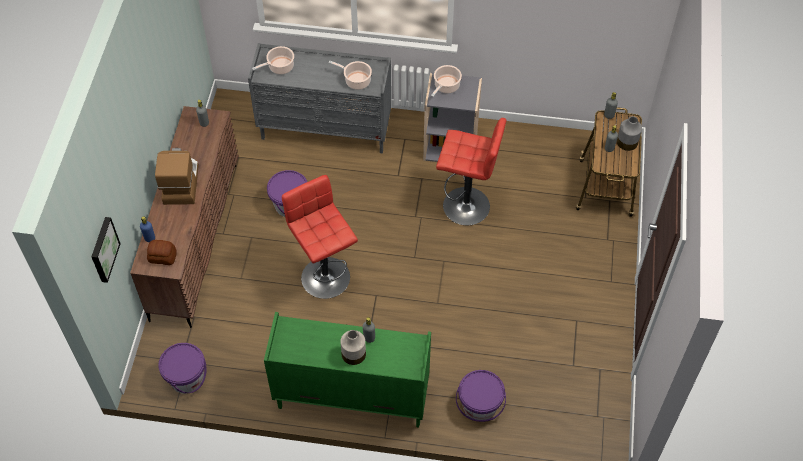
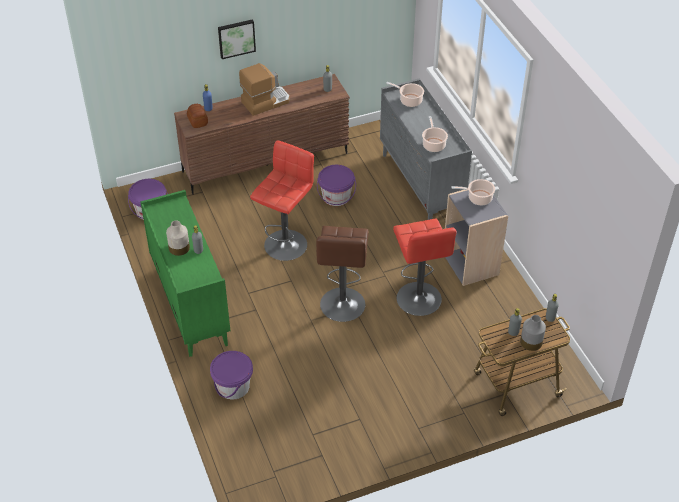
camera: 60 degrees right, 10 degrees down
picture [91,217,121,283] -> picture moved to [218,19,256,59]
none -> brown stool [316,226,369,322]

